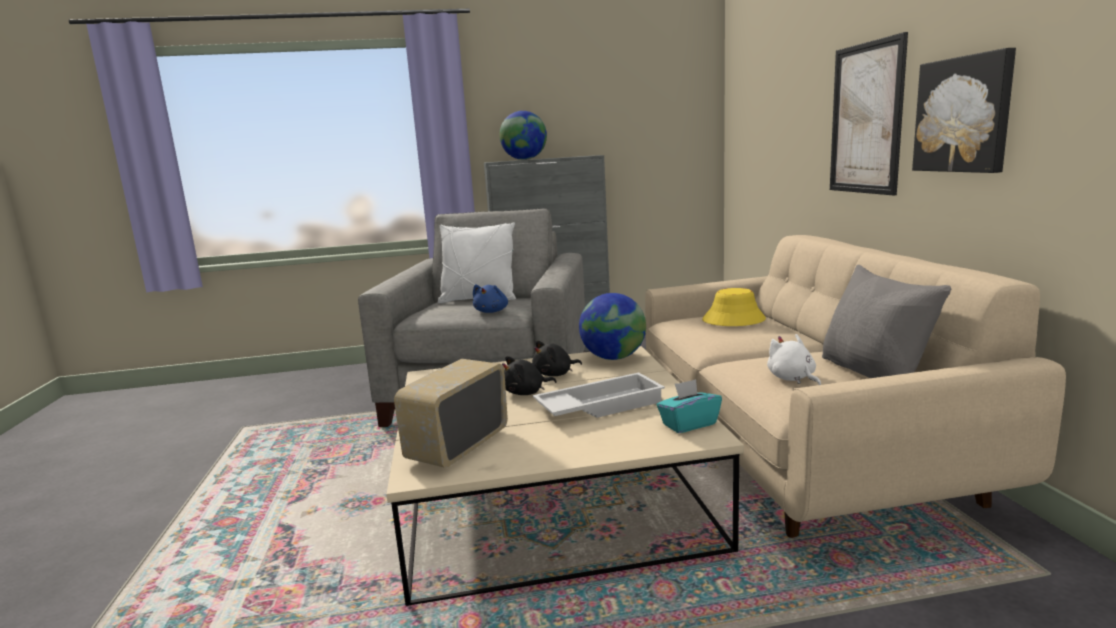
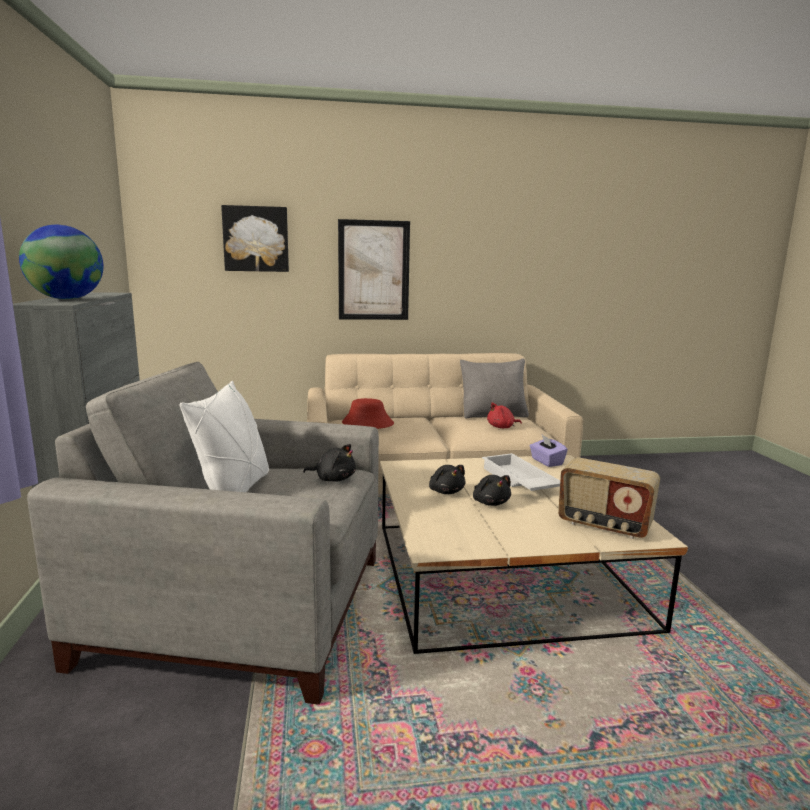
camera: 90 degrees left, 0 degrees up
blue plush toy [473,284,508,313] -> black plush toy [303,444,356,482]
globe [579,293,646,360] -> none
turquoise tissue box [657,379,722,433] -> purple tissue box [530,435,568,467]
yellow hat [702,288,766,326] -> red hat [342,398,394,429]
white plush toy [767,334,821,385] -> red plush toy [487,403,522,428]
picture [912,48,1016,173] -> picture moved to [221,205,289,272]

